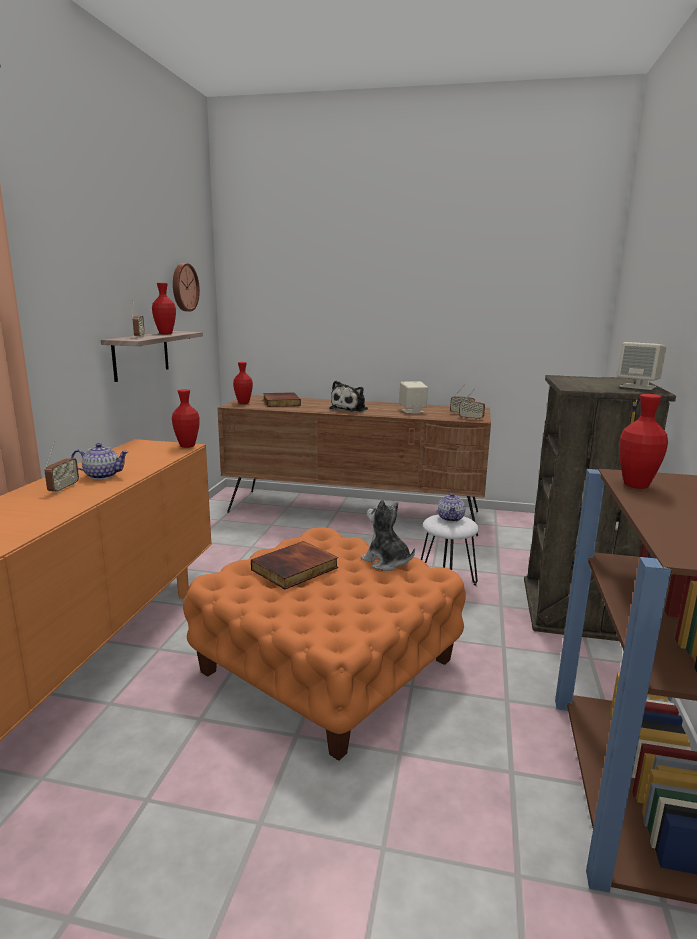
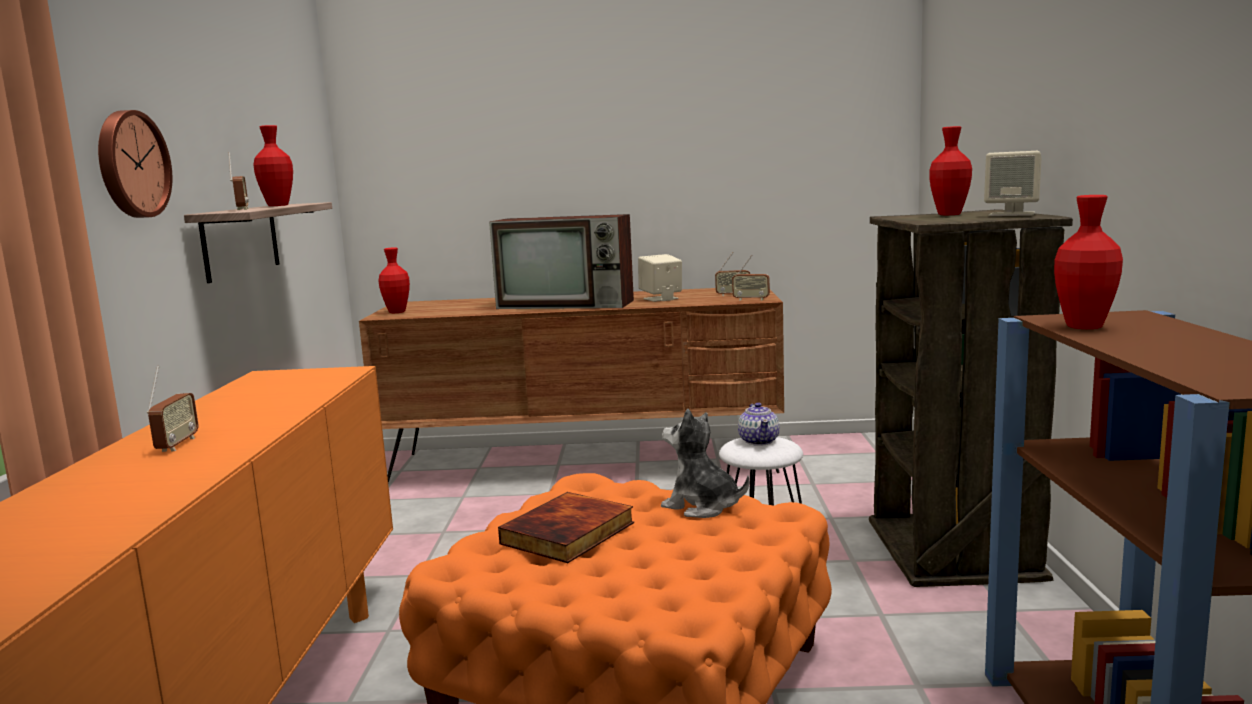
camera: 10 degrees left, 5 degrees down
teapot [71,443,129,479] -> none
red vase [172,389,200,448] -> red vase moved to [929,126,972,215]
wall clock [173,263,200,311] -> wall clock moved to [98,110,172,218]
book [263,392,301,407] -> none
plush toy [329,381,368,412] -> television [489,214,634,309]

